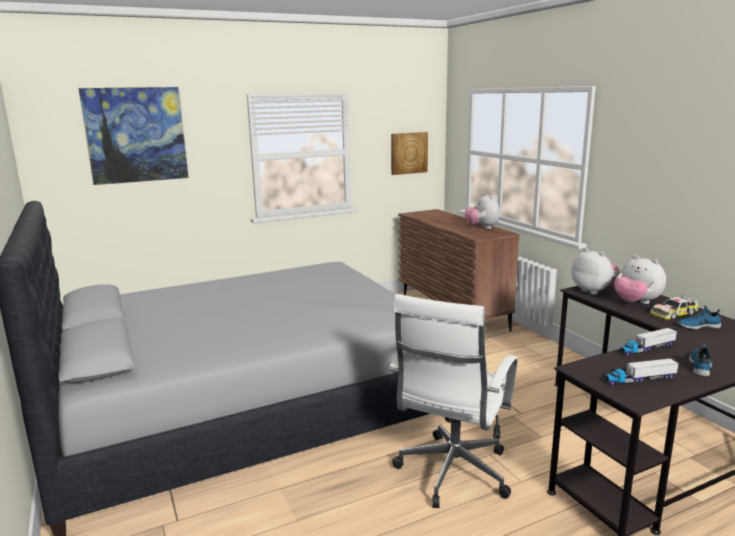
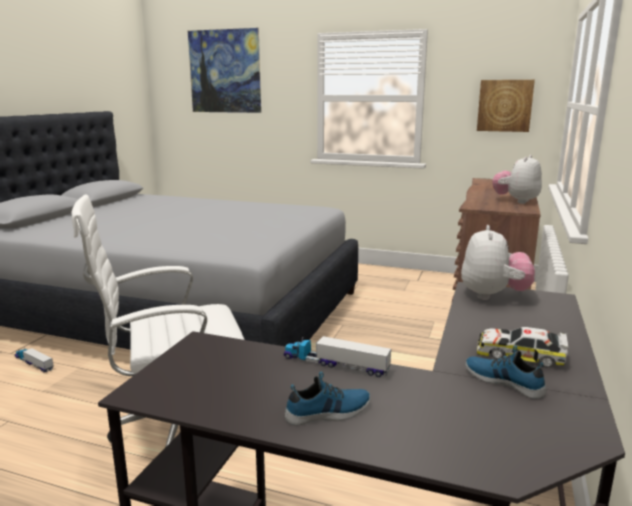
camera: 45 degrees right, 0 degrees up
toy truck [604,358,678,386] -> toy truck moved to [15,347,54,372]
plush toy [614,255,666,304] -> none

